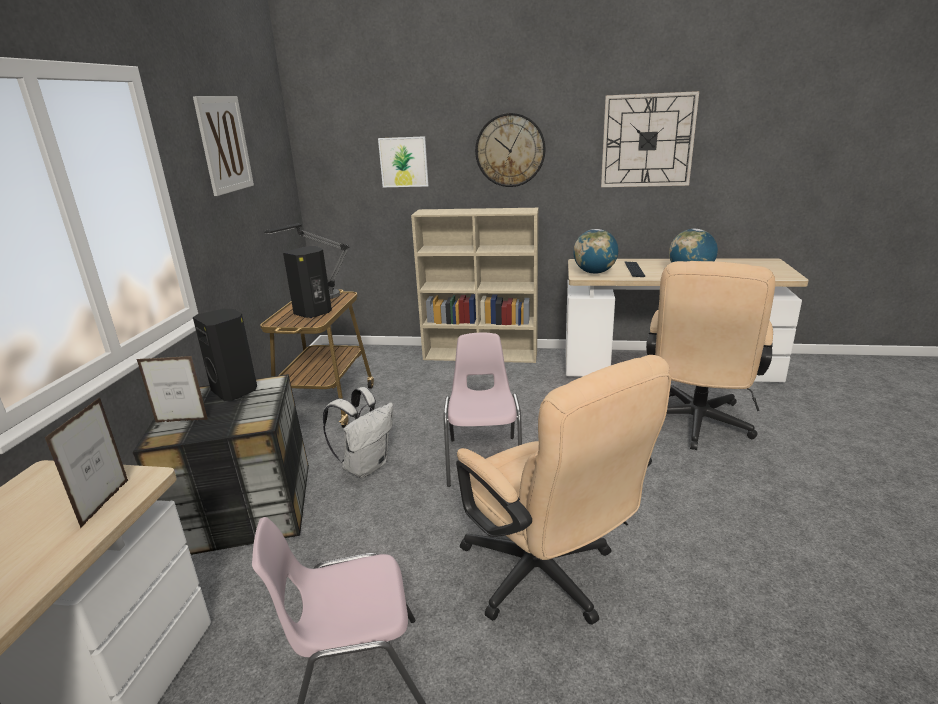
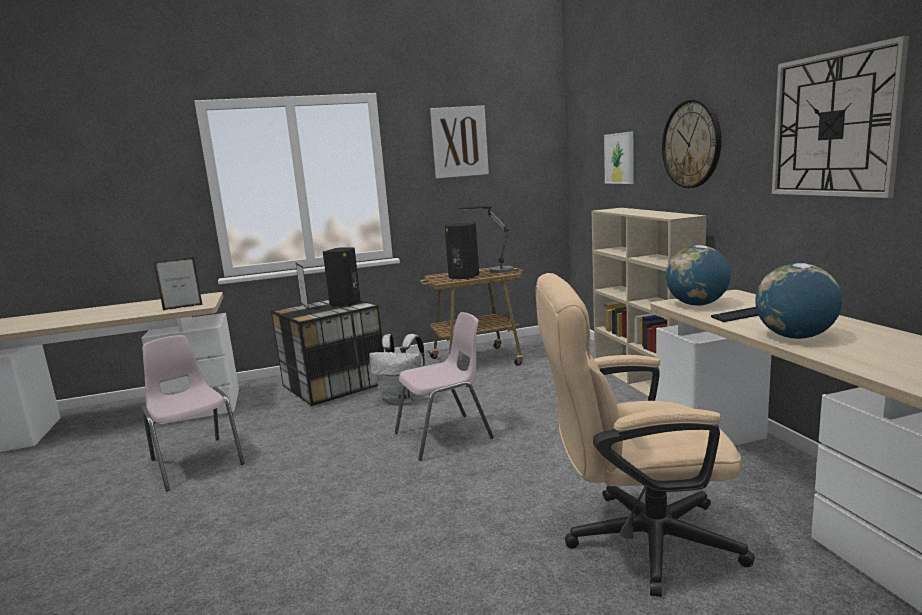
camera: 65 degrees right, 10 degrees down
beige office chair [456,355,671,625] -> none

